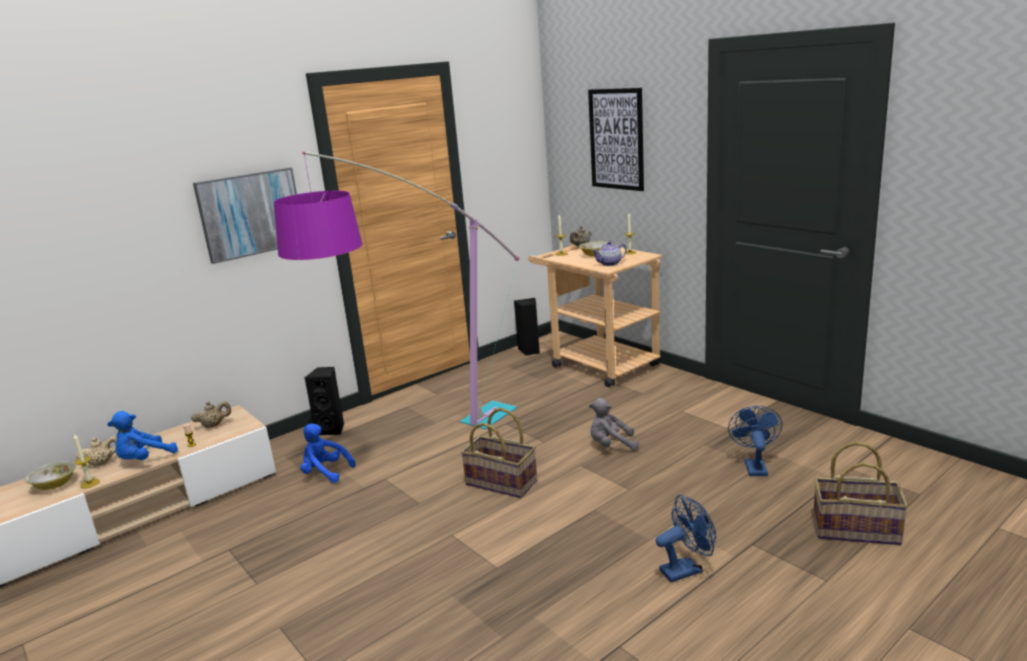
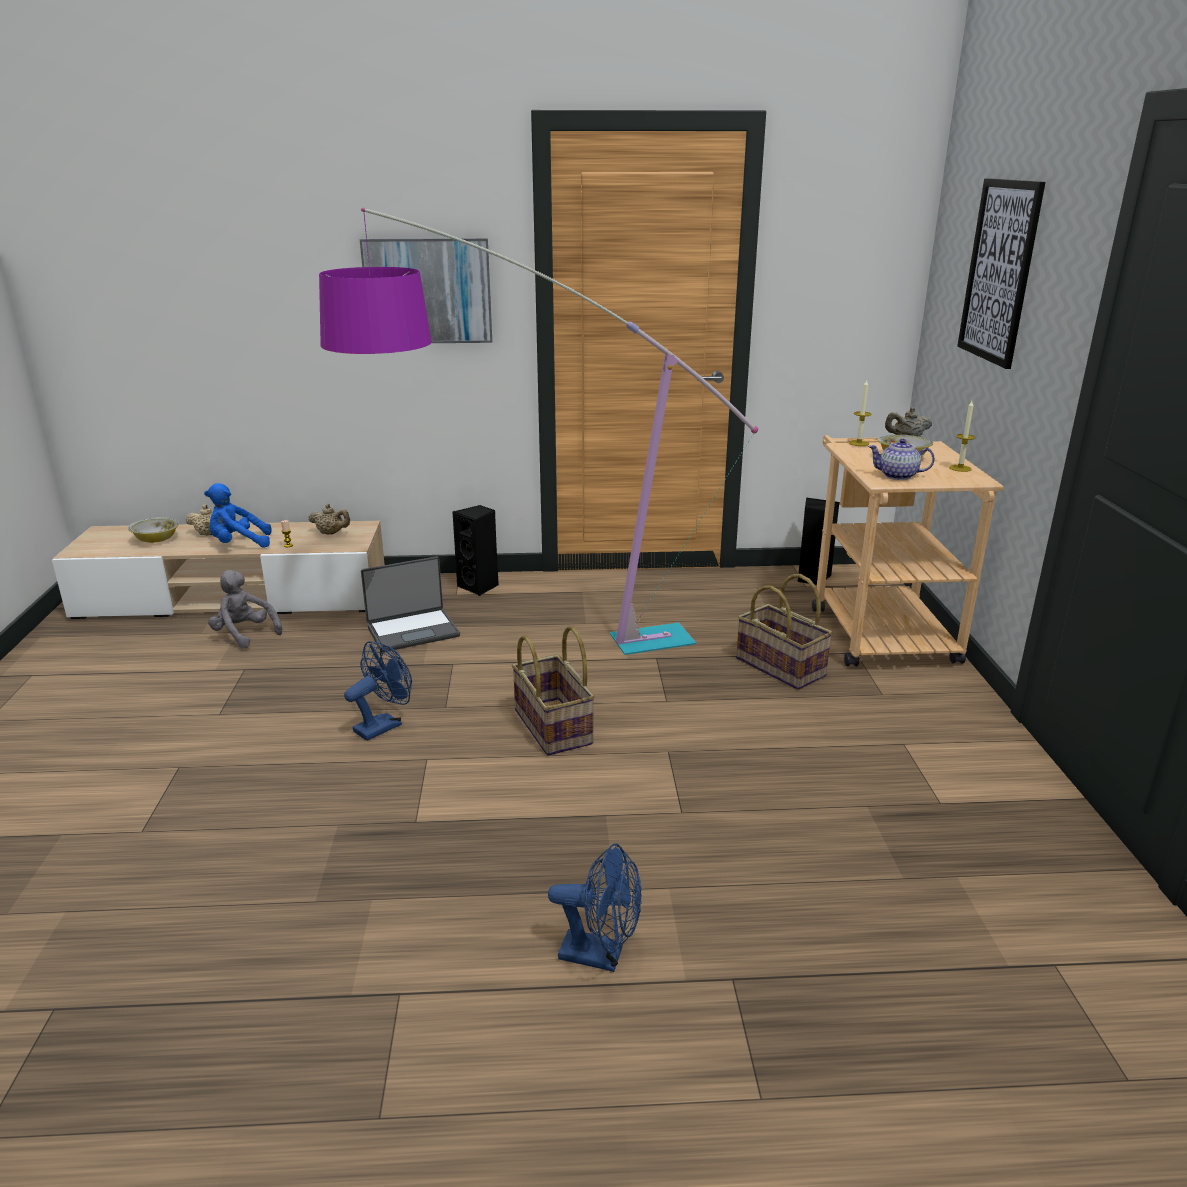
camera: 35 degrees right, 5 degrees up
candle [74,434,100,489] -> none
blue plush toy [300,424,356,483] -> laptop [361,556,460,652]
grey plush toy [589,398,639,451] -> grey plush toy moved to [208,570,282,649]
blue fan [728,406,782,476] -> blue fan moved to [344,641,412,741]
basket [813,441,908,545] -> basket moved to [736,574,833,690]

